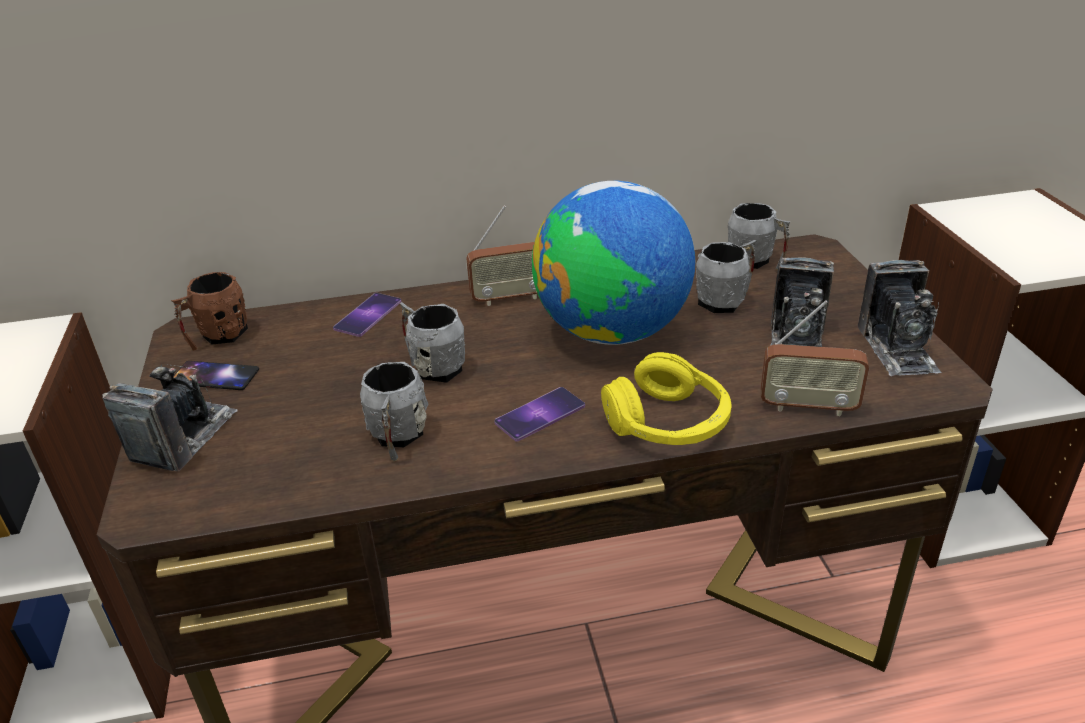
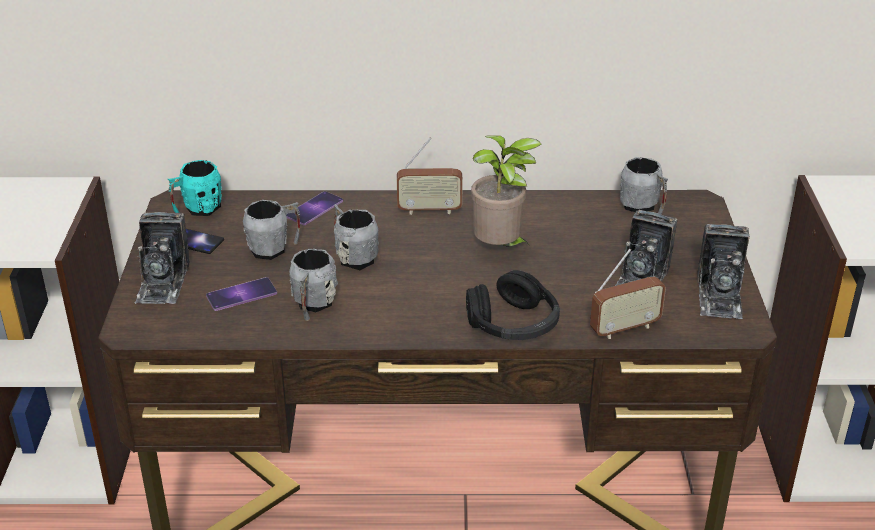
camera: 10 degrees right, 0 degrees up
camera [102,364,238,472] -> camera turned 150 degrees clockwise [135,212,190,304]
brown mug [171,272,248,350] -> turquoise mug [168,160,222,216]
phone [494,387,585,442] -> phone moved to [206,277,277,311]
globe [532,181,696,345] -> potted plant [471,135,542,247]
yellow headphones [601,352,732,445] -> black headphones [466,270,560,340]
grey mug [696,240,756,313] -> grey mug moved to [243,200,300,260]
radio [761,300,869,416] -> radio turned 45 degrees counterclockwise [590,248,666,339]

